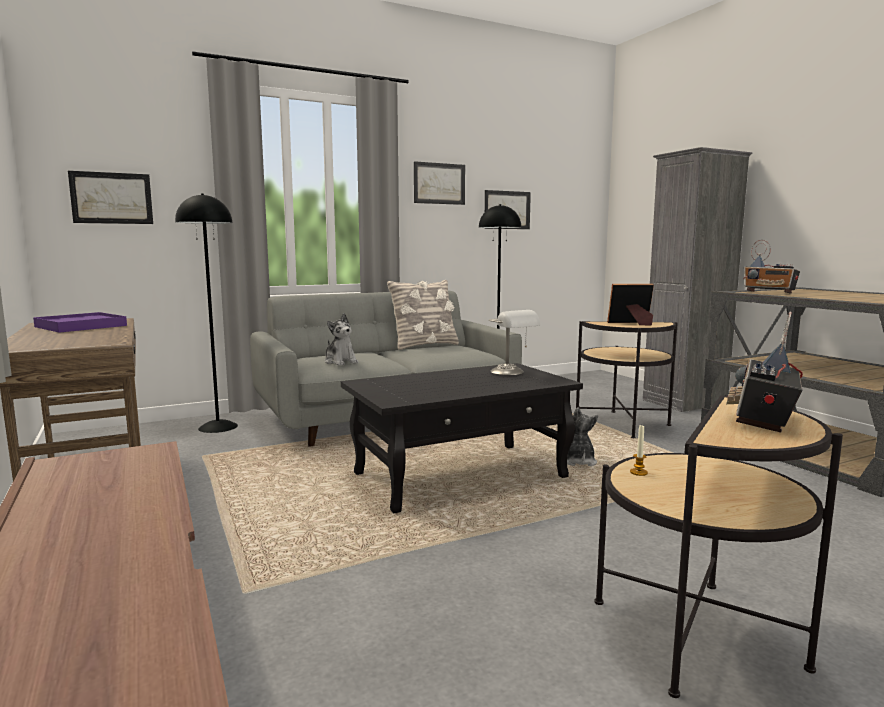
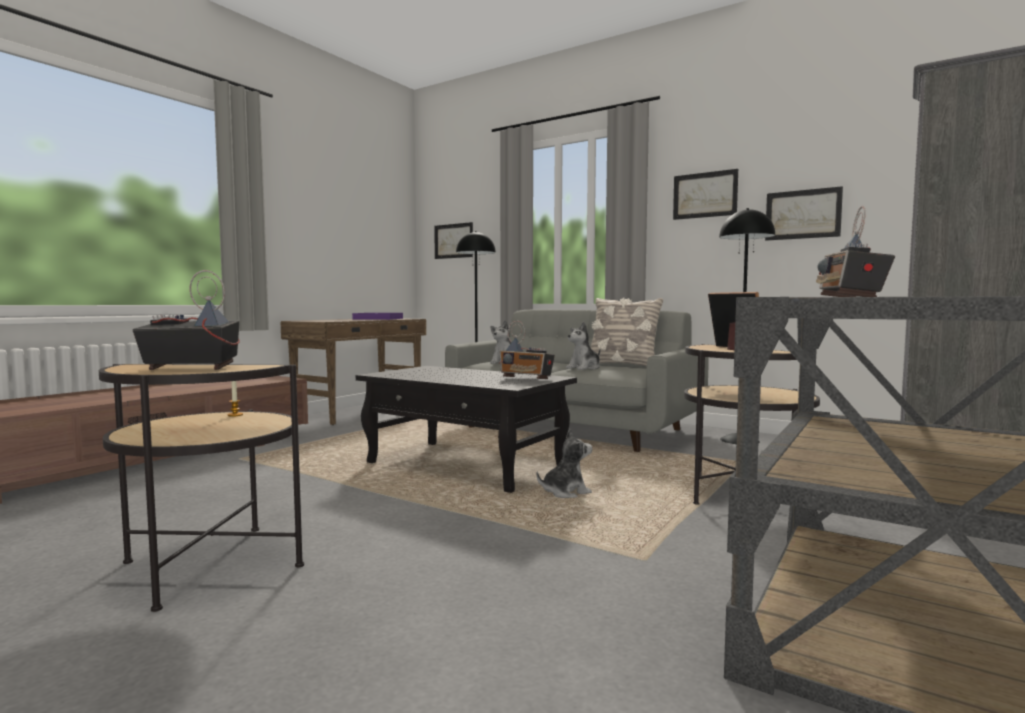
camera: 60 degrees right, 5 degrees down
white table lamp [489,310,540,375] -> radio [499,321,555,379]
none -> plush toy [566,322,600,370]

